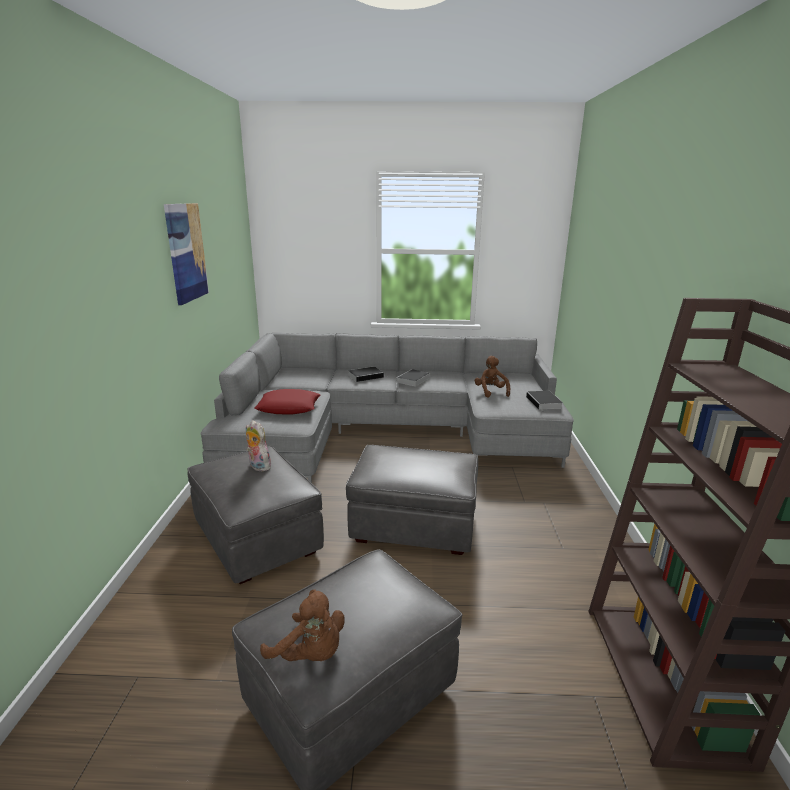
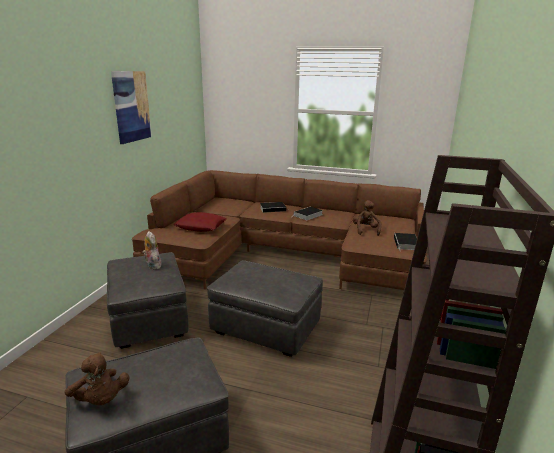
camera: 15 degrees right, 0 degrees up
grey sofa [200,333,574,483] -> brown sofa [132,170,427,290]

